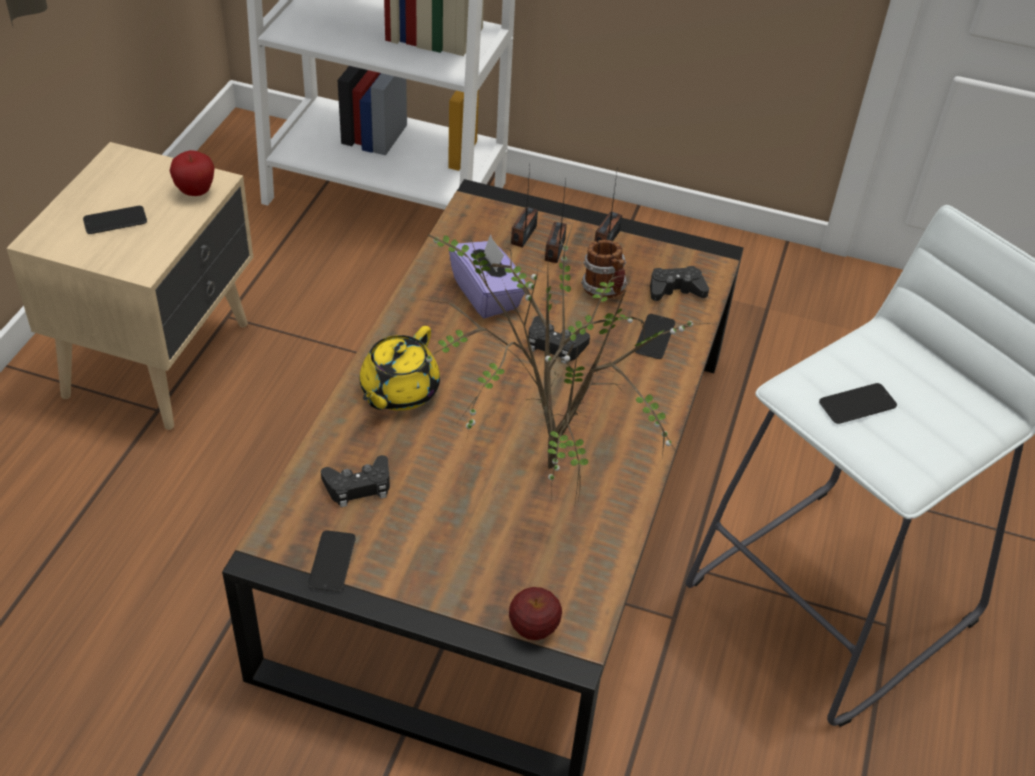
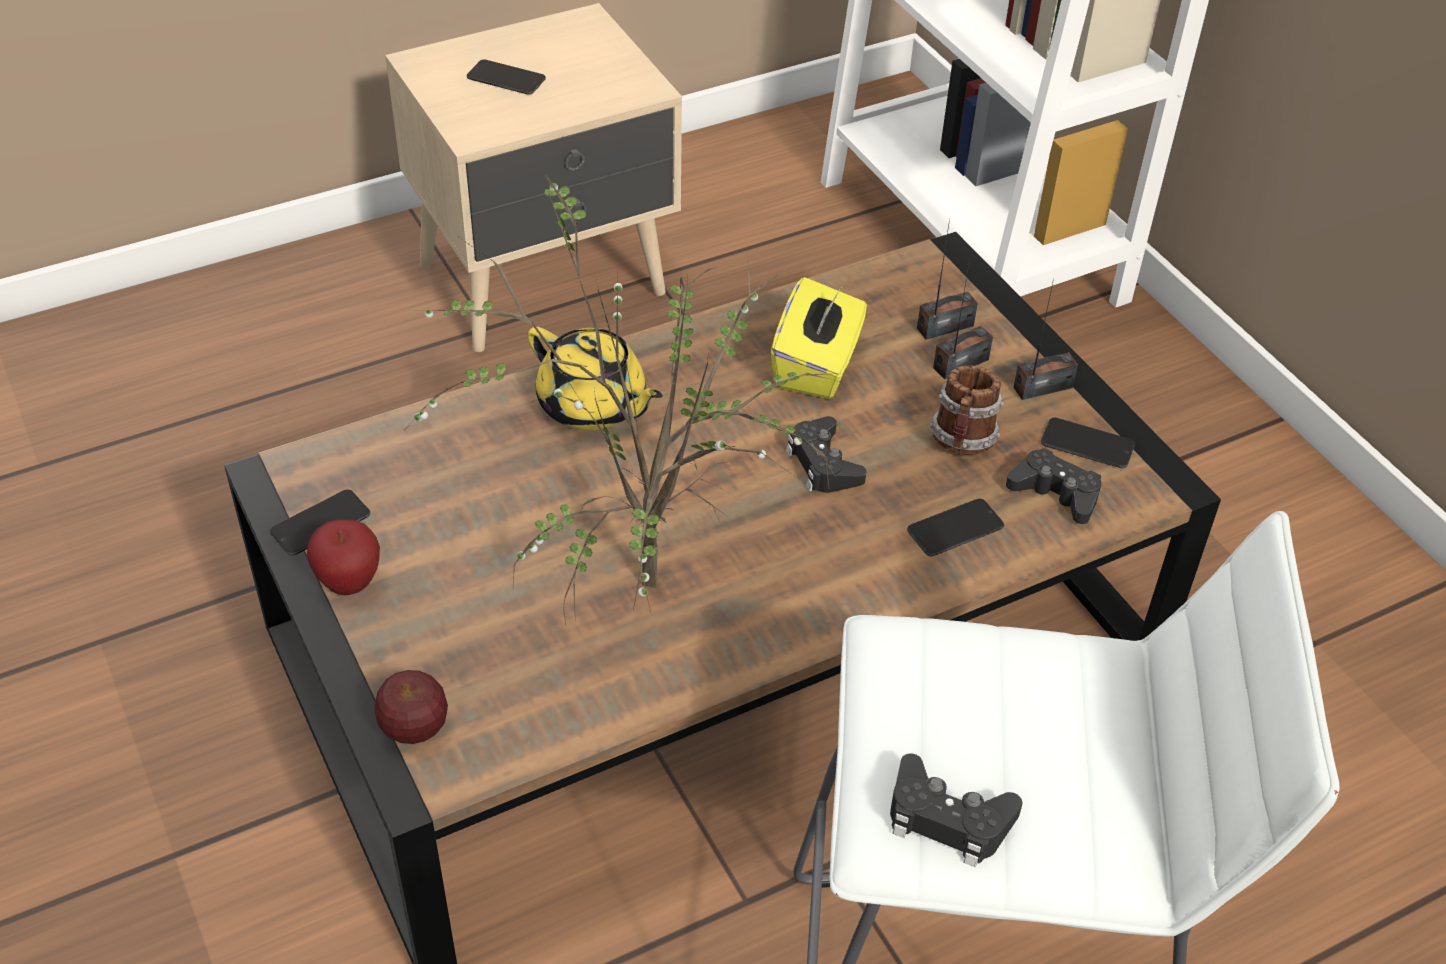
camera: 45 degrees right, 0 degrees up
apple [170,150,215,196] -> apple moved to [307,519,380,595]
black game controller [321,455,390,507] -> black game controller moved to [890,753,1022,867]
yellow teapot [360,326,440,411] -> yellow teapot turned 120 degrees counterclockwise [528,327,663,430]
purple tissue box [449,234,528,319] -> yellow tissue box [771,277,867,399]
phone [819,383,897,424] -> phone moved to [1041,418,1135,468]

